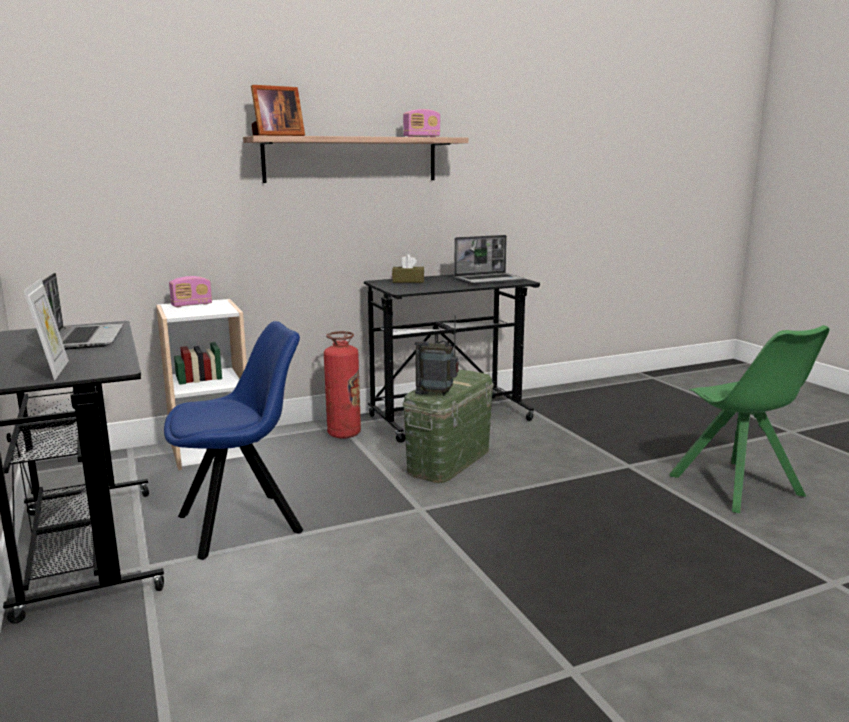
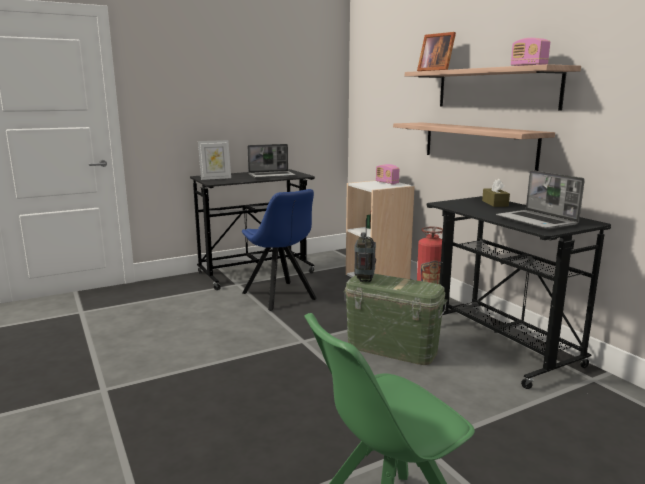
camera: 85 degrees right, 0 degrees up
none -> shelf [393,122,555,171]

